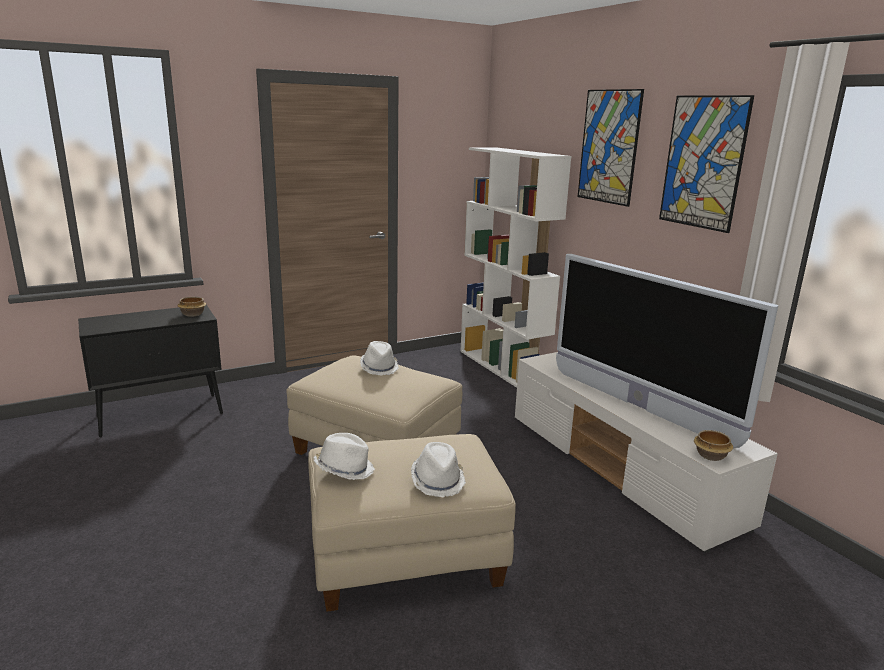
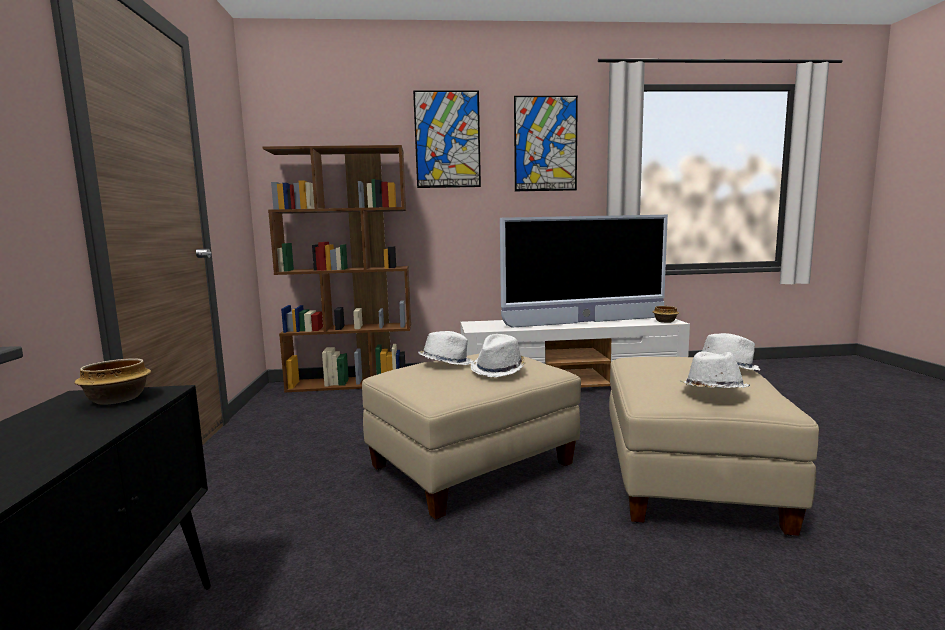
camera: 65 degrees left, 10 degrees down
white bookcase [460,147,571,388] -> brown bookcase [263,145,411,393]
none -> white hat [471,334,526,377]

